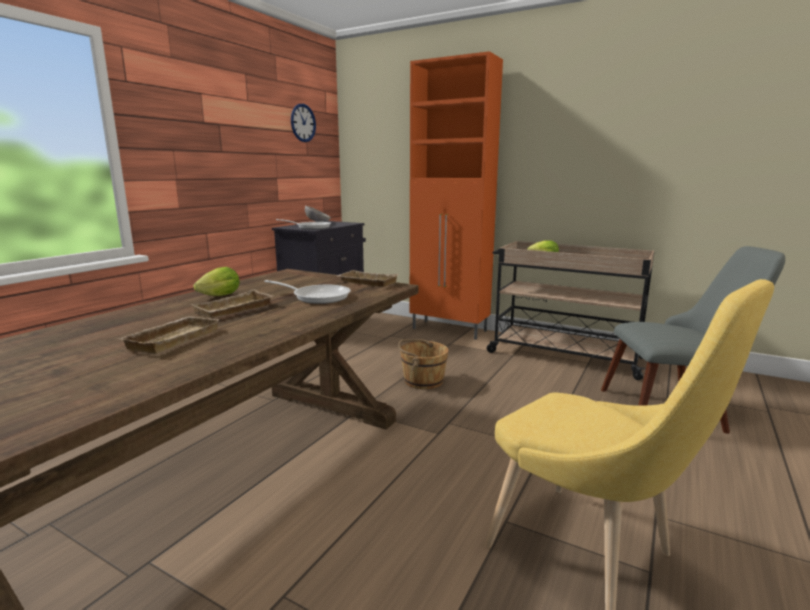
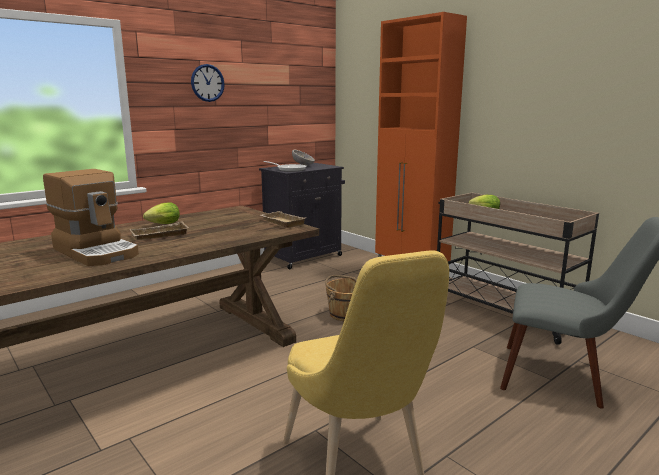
camera: 20 degrees right, 0 degrees up
beige tray [117,316,220,354] -> coffee machine [43,169,139,266]
frying pan [264,280,351,304] -> none
wall clock [291,104,316,142] -> wall clock moved to [191,64,225,102]

